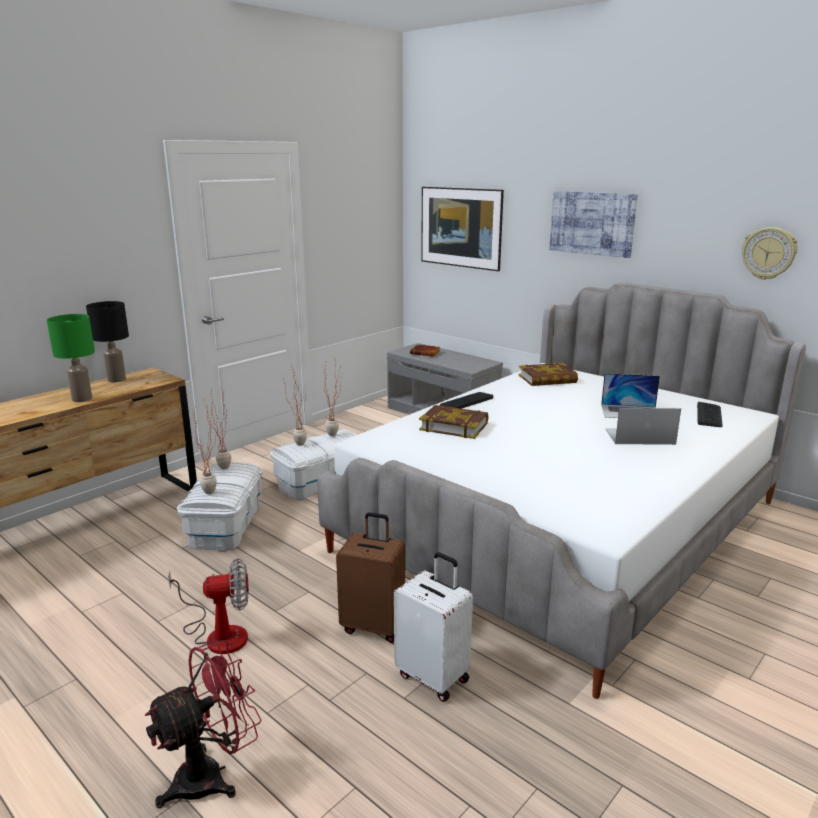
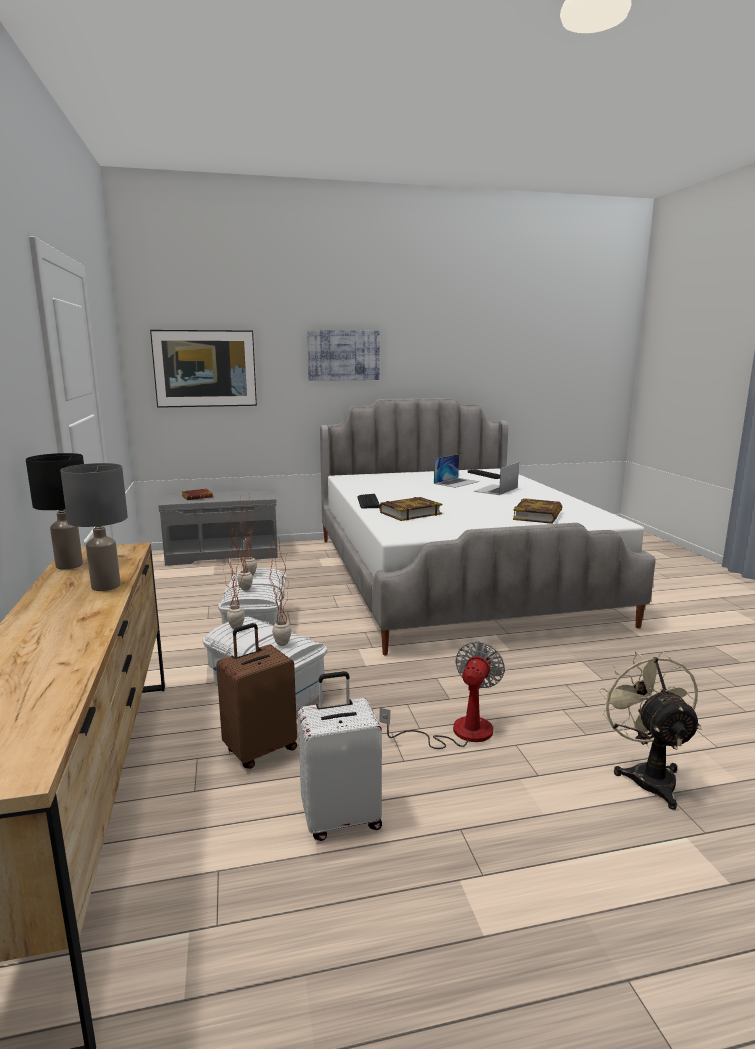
camera: 55 degrees left, 5 degrees down
green table lamp [47,314,95,402] -> grey table lamp [60,463,128,591]
red fan [144,640,261,808] -> beige fan [599,651,701,810]
brown suitcase [336,512,405,643] -> brown suitcase moved to [216,623,297,769]
white suitcase [394,552,473,702] -> white suitcase moved to [298,671,382,841]
book [519,363,578,386] -> book moved to [513,498,562,524]
wall clock [742,227,798,280] -> none

